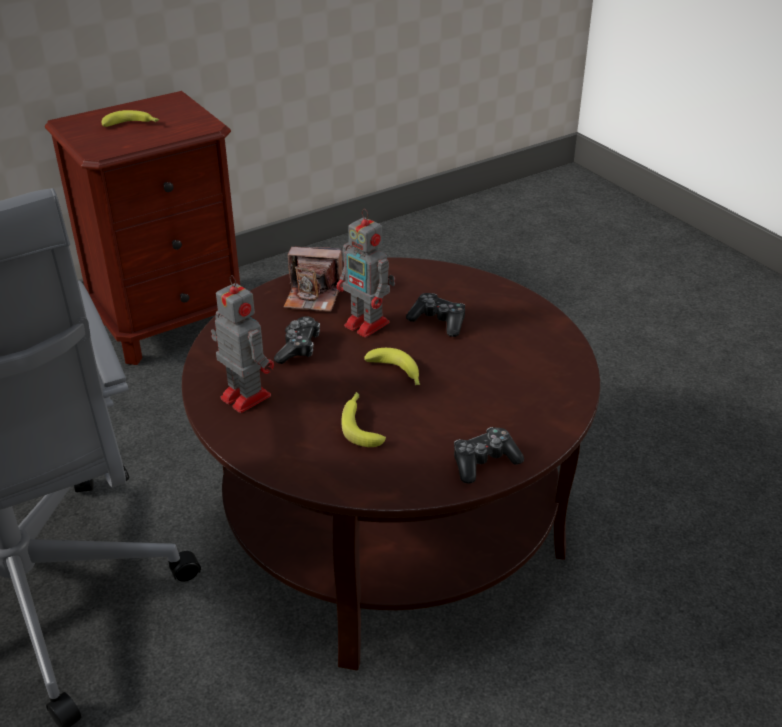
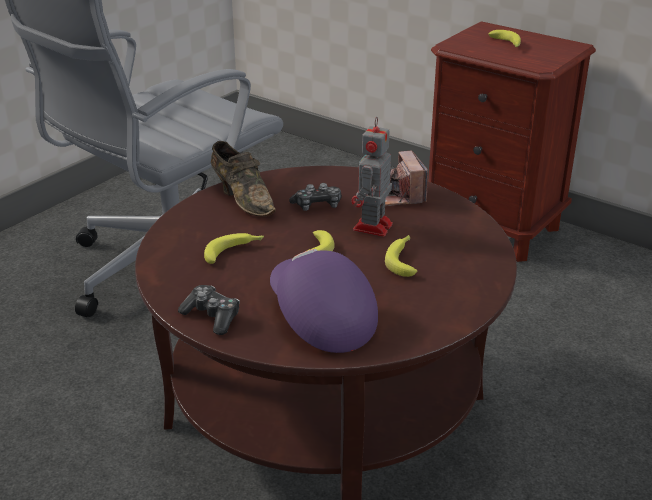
camera: 70 degrees right, 5 degrees down
toy robot [211,275,274,413] -> brown shoe [211,141,276,217]
game controller [406,293,465,337] -> banana [385,235,418,277]
none -> purple cap [270,249,378,353]

